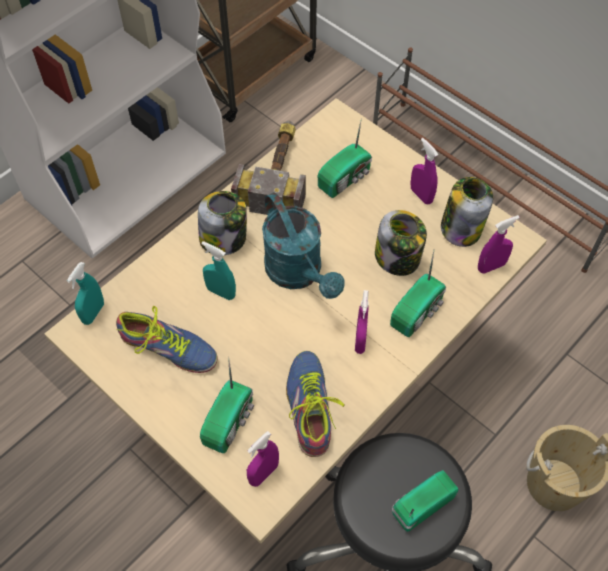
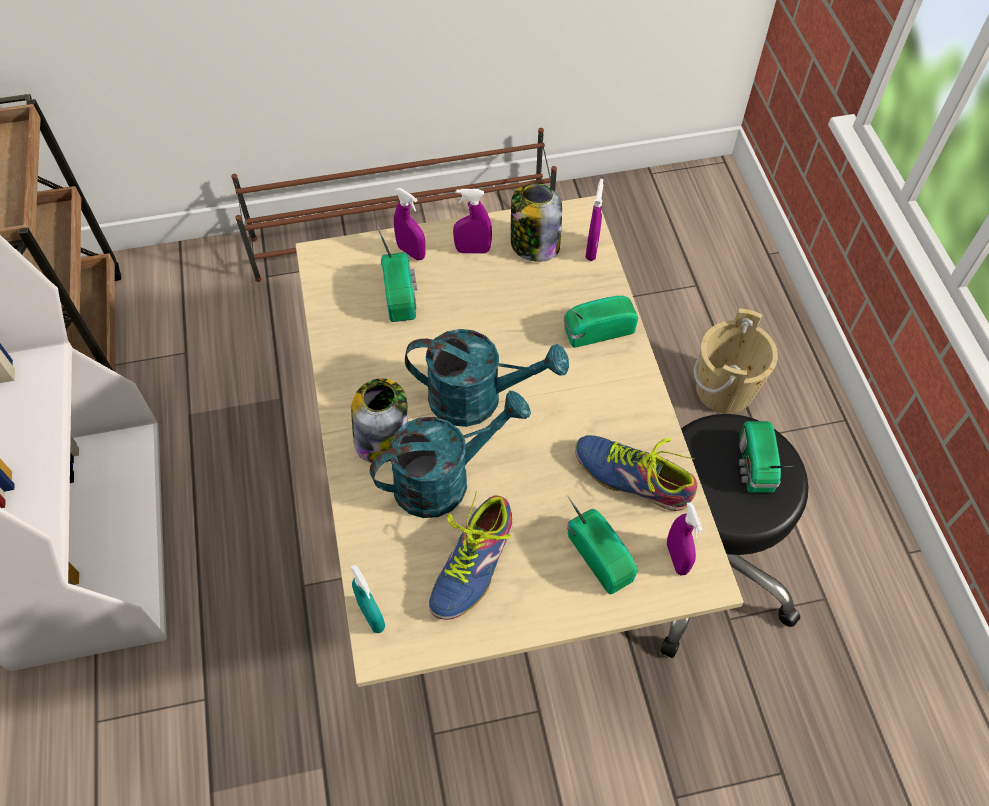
camera: 55 degrees left, 0 degrees up
shoe [116,306,218,373] -> shoe turned 150 degrees clockwise [429,492,513,620]
turquoise spray bottle [201,241,236,300] -> turquoise watering can [370,391,531,518]
hammer [231,121,306,215] -> none
purple spray bottle [355,290,369,354] -> purple spray bottle moved to [394,188,426,260]
jar [375,210,427,276] -> none
radio [390,251,446,337] -> radio turned 90 degrees counterclockwise [564,296,638,348]

